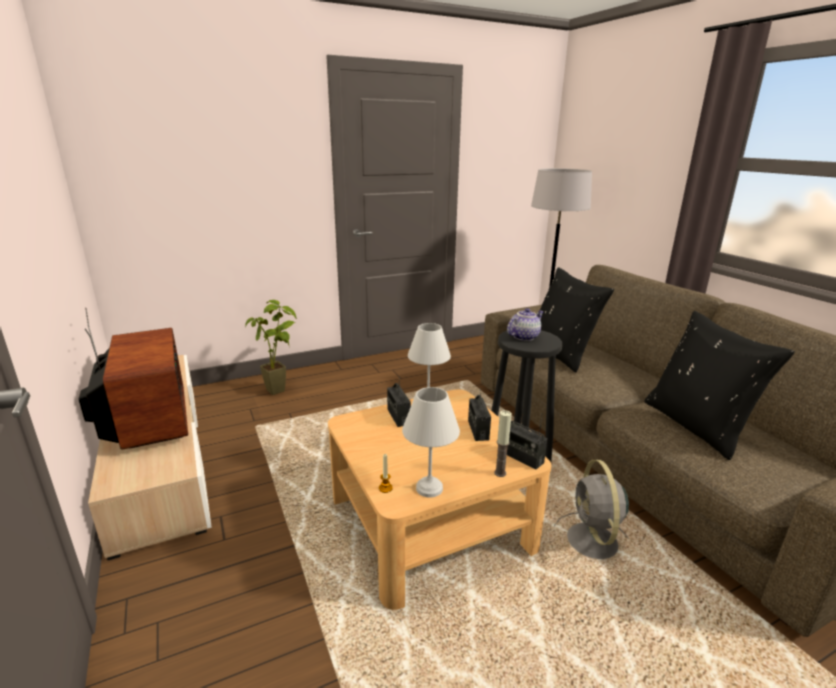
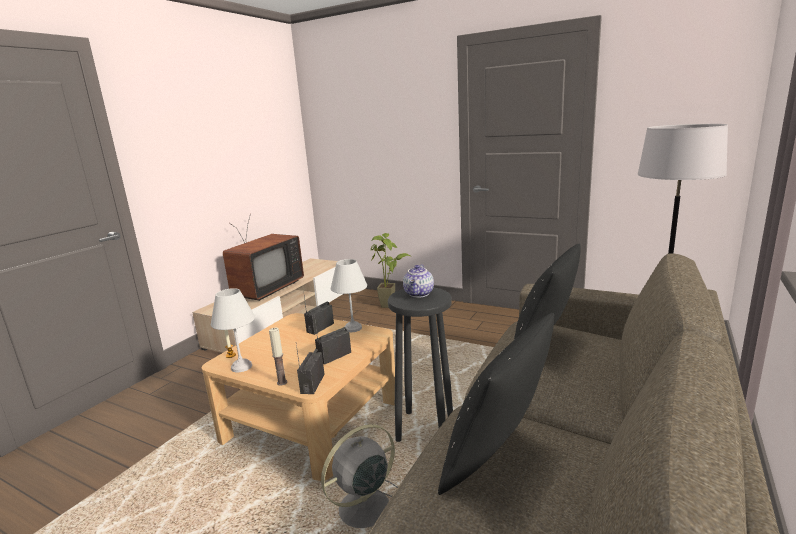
camera: 55 degrees right, 5 degrees down
teapot [507,308,544,341] -> teapot turned 90 degrees clockwise [403,264,434,298]

